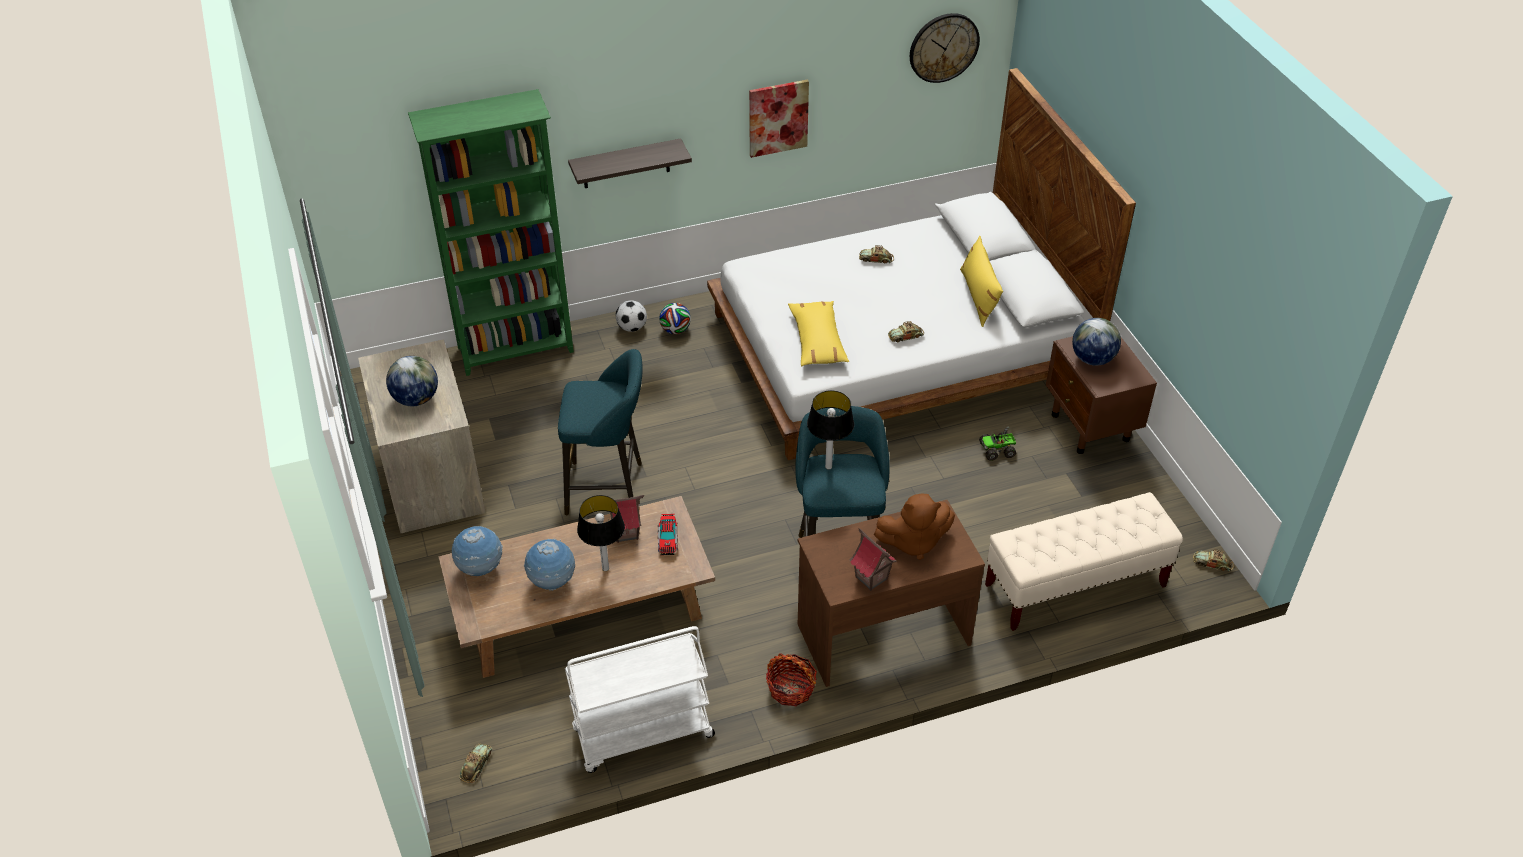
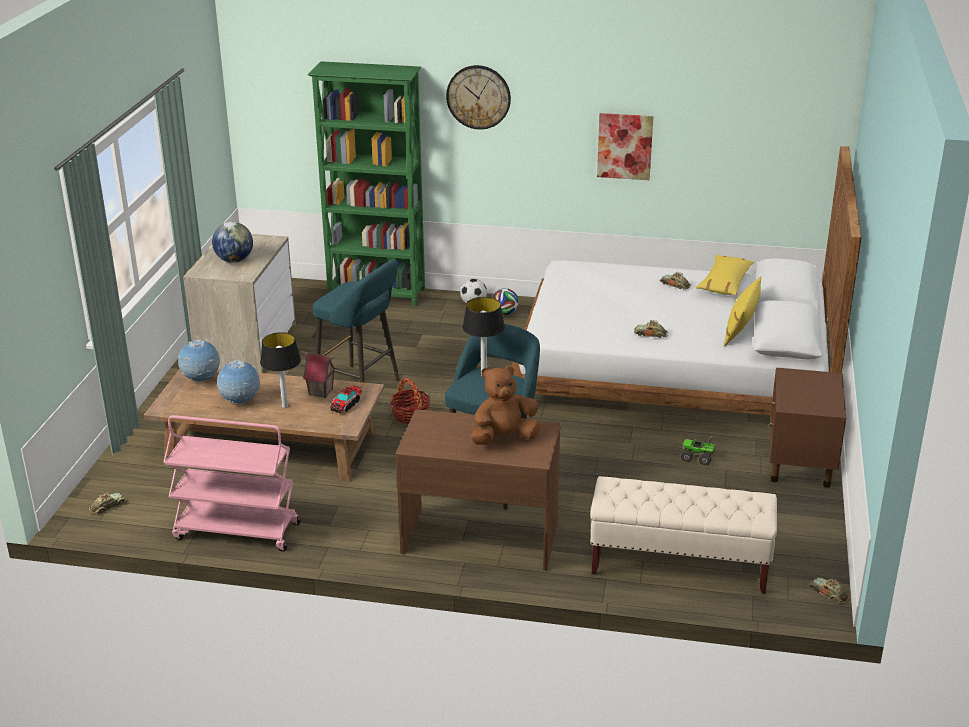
camera: 30 degrees right, 15 degrees down
white cart [565,626,715,773] -> pink cart [163,415,301,551]
shelf [568,138,692,188] -> none
basket [766,653,817,706] -> basket moved to [391,378,430,424]
yellow pillow [788,301,849,366] -> yellow pillow moved to [696,255,754,295]
toy house [850,528,896,591] -> none
brown plush toy [874,493,955,560] -> brown plush toy turned 135 degrees clockwise [471,365,540,445]
wall clock [910,13,980,83] -> wall clock moved to [446,65,511,130]
globe [1072,318,1121,366] -> none

